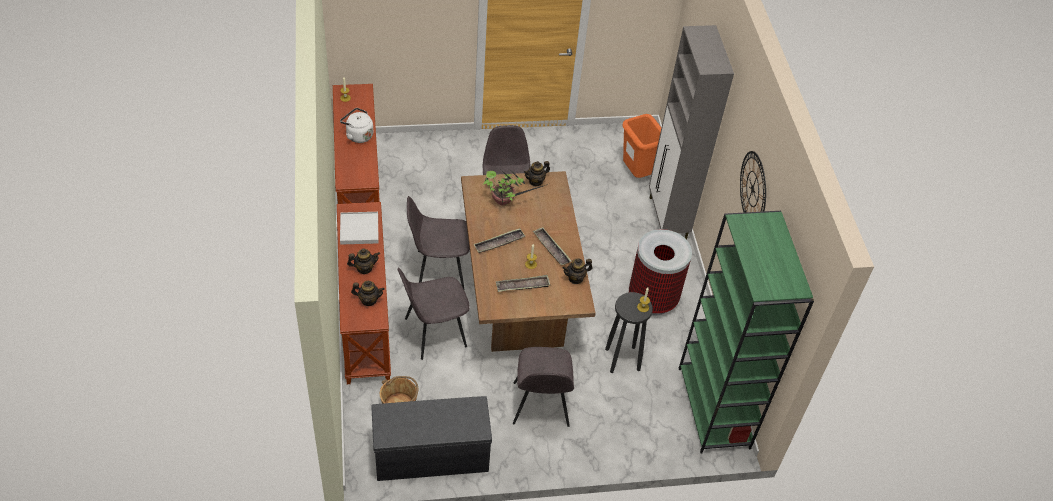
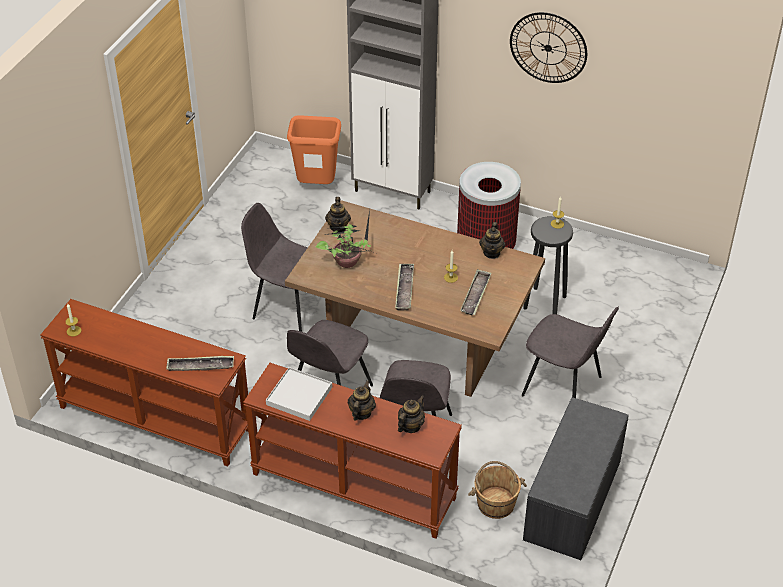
camera: 55 degrees left, 5 degrees down
white kettle [340,108,373,143] -> none
tray [533,227,571,265] -> tray moved to [166,356,234,371]
green bookcase [679,211,814,453] -> none

